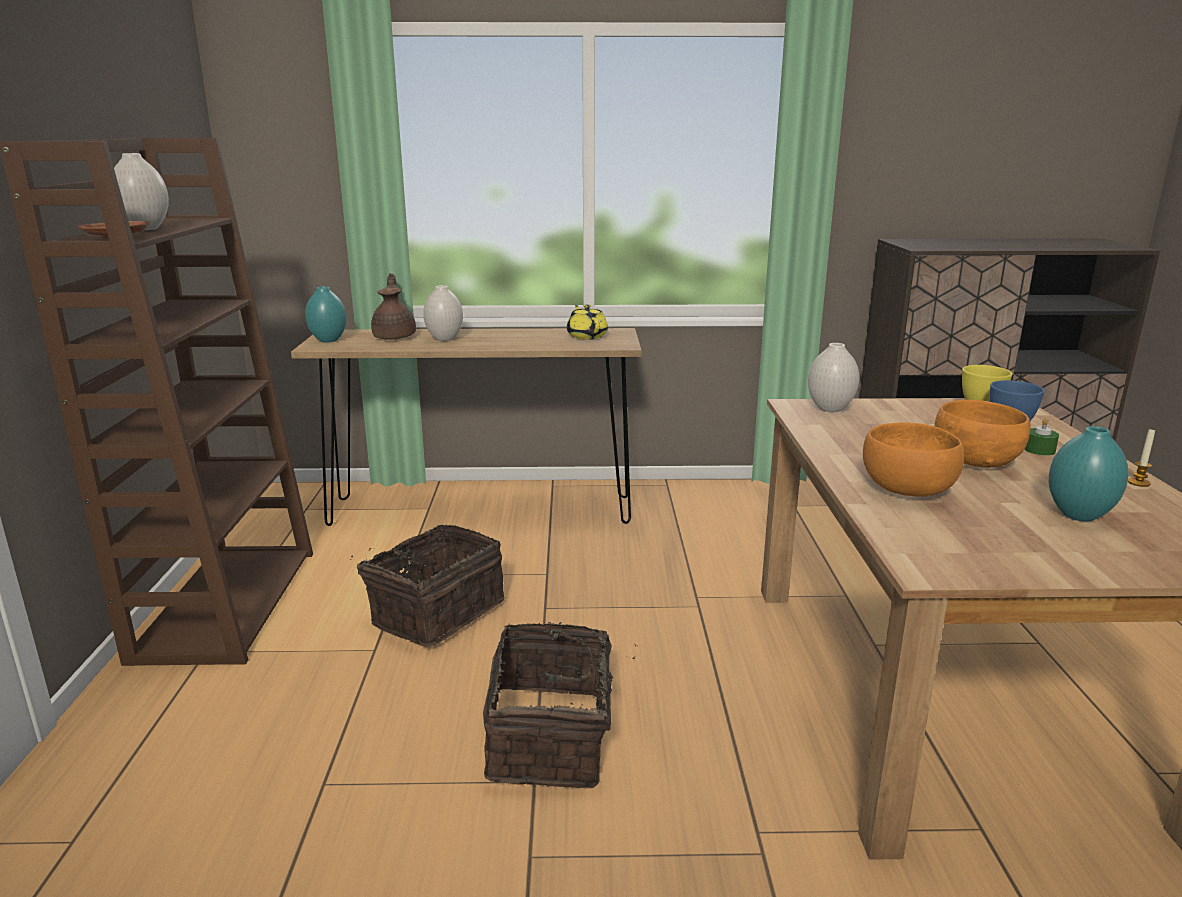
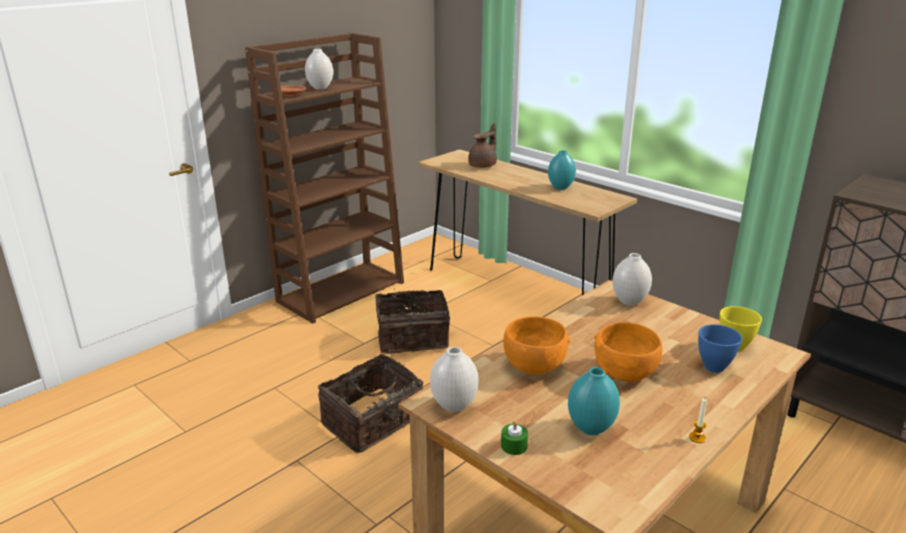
camera: 45 degrees right, 5 degrees up
turquoise vase [305,286,347,343] -> turquoise vase moved to [548,150,576,190]
white vase [423,285,463,341] -> white vase moved to [430,347,478,412]
yellow teapot [567,304,608,339] -> none
green candle [1024,418,1059,456] -> green candle moved to [501,420,528,455]

